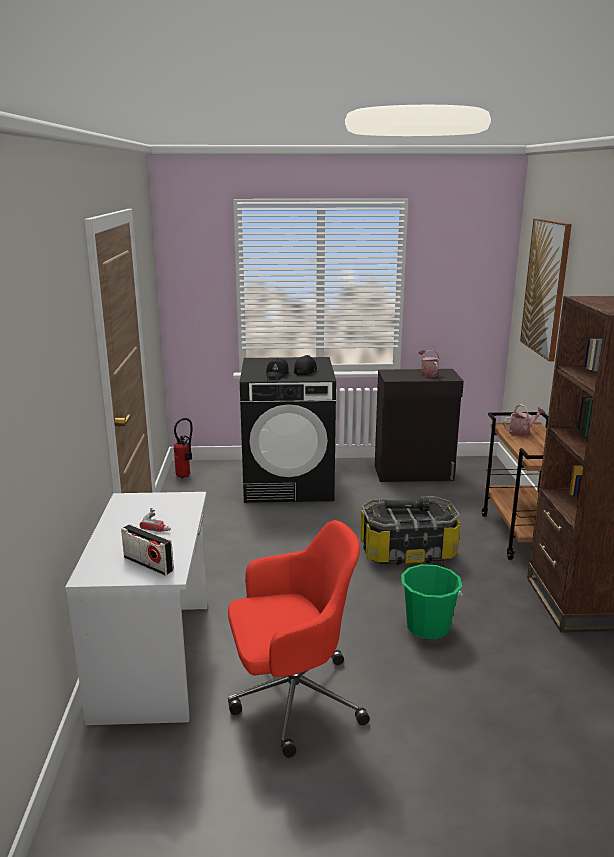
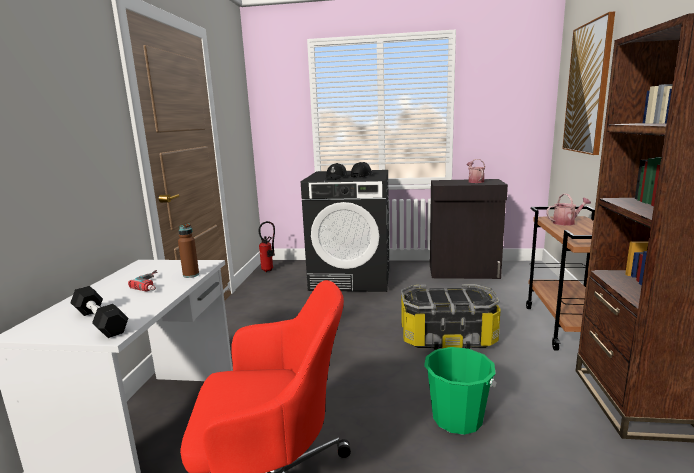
camera: 10 degrees right, 5 degrees down
radio [121,524,174,575] -> black dumbbell [70,286,128,338]
black flashlight [385,498,430,511] -> none
none -> brown bottle [178,224,199,278]

